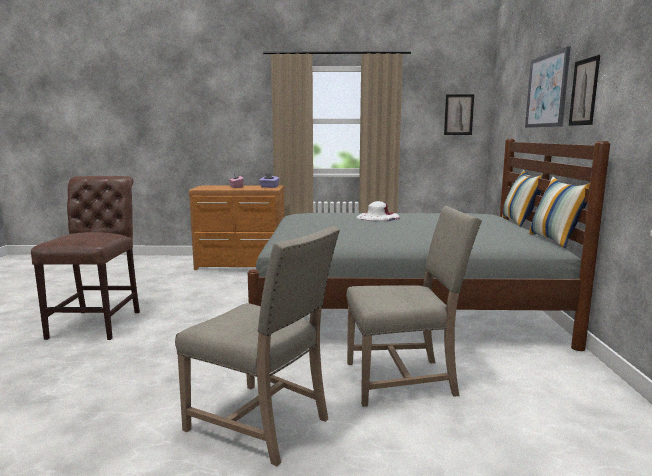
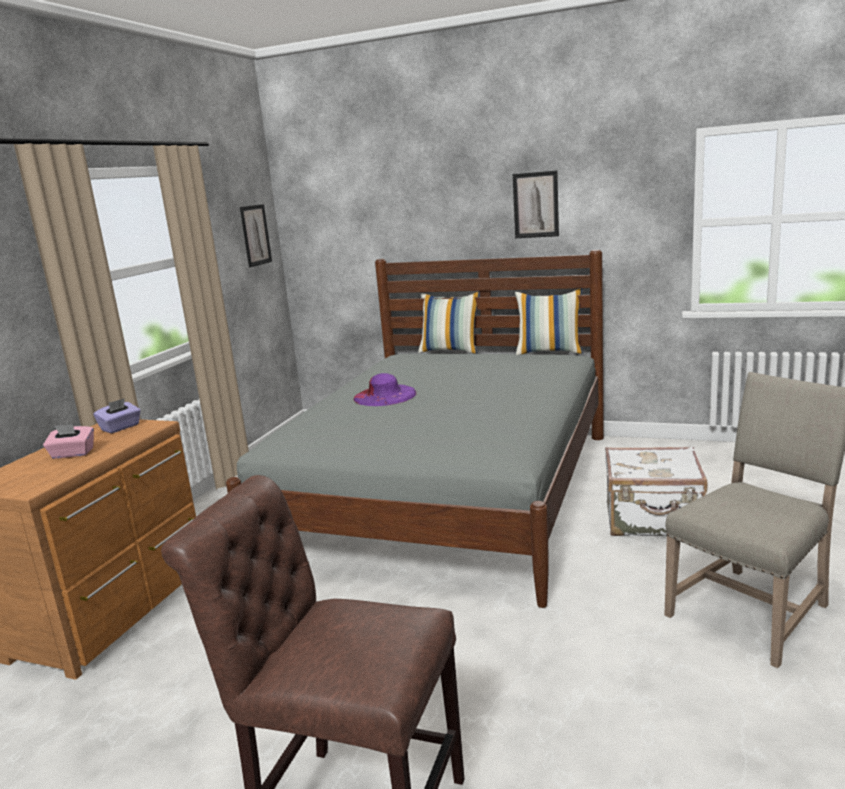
camera: 70 degrees left, 5 degrees up
beige chair [346,206,482,407] -> white suitcase [605,446,707,536]
white hat [357,201,400,221] -> purple hat [354,373,416,406]
picture [525,46,571,128] -> none

